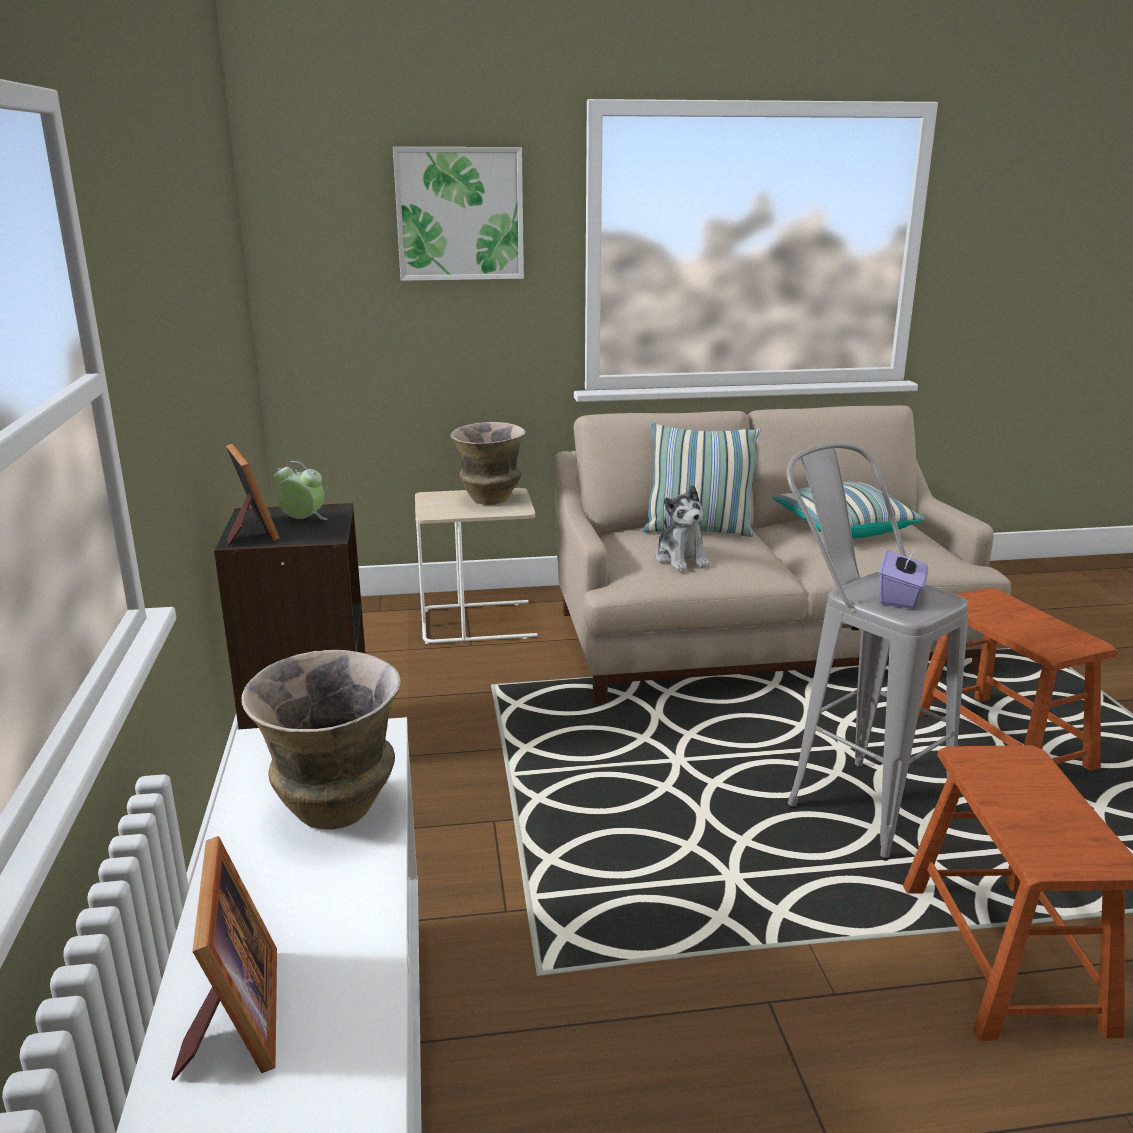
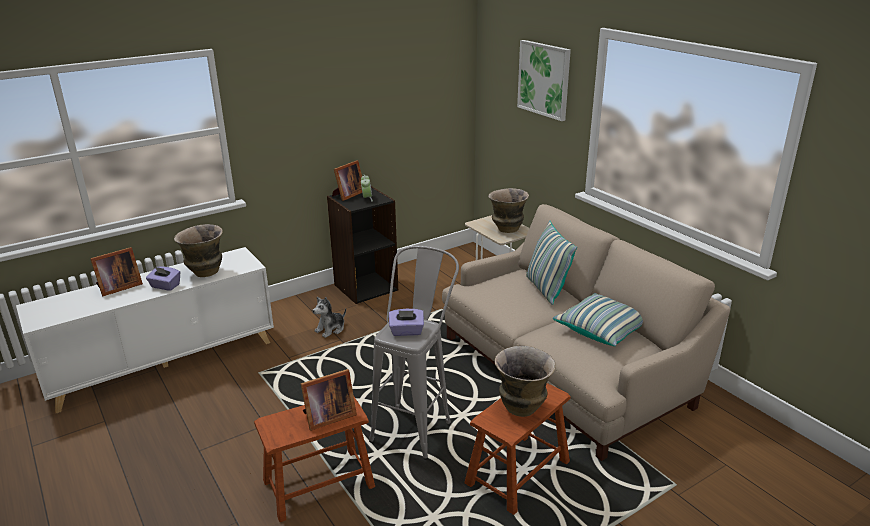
camera: 65 degrees right, 5 degrees up
plush toy [656,484,710,571] -> plush toy moved to [312,297,346,338]
none -> purple tissue box [146,266,180,291]
none -> picture frame [301,369,357,431]
none -> vase [495,346,556,417]

